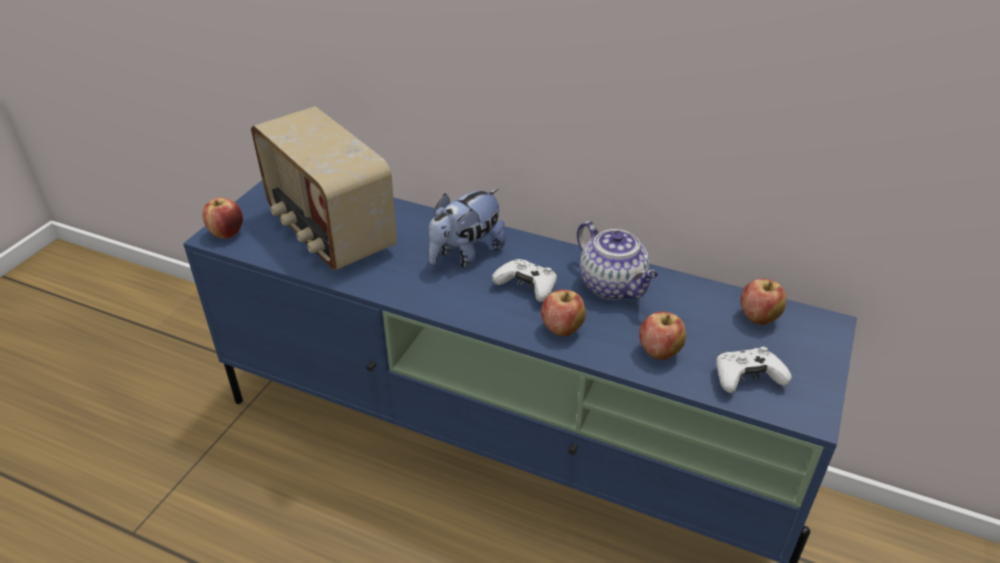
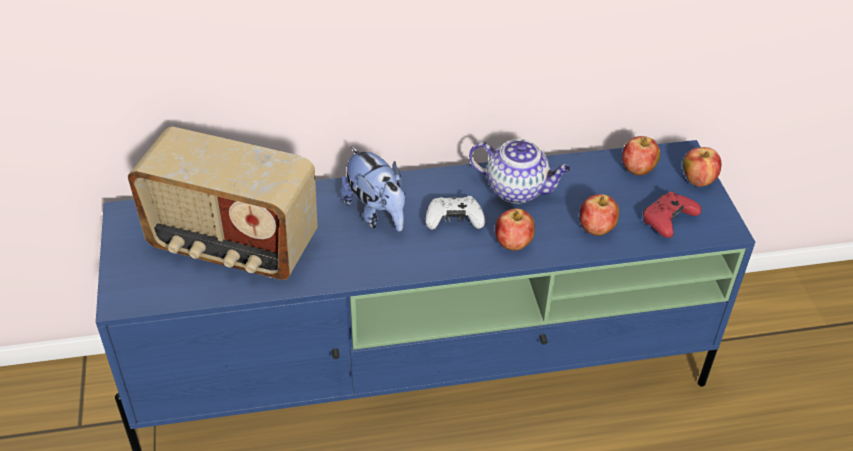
camera: 35 degrees left, 5 degrees up
apple [202,197,243,239] -> apple moved to [683,147,721,187]
plush toy [428,188,506,268] -> plush toy turned 45 degrees counterclockwise [340,146,405,232]
white game controller [716,347,792,393] -> red game controller [643,191,701,238]

